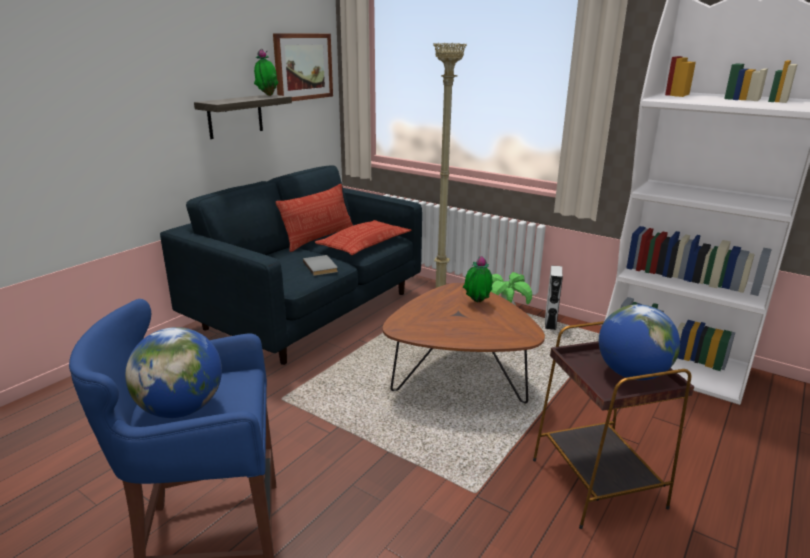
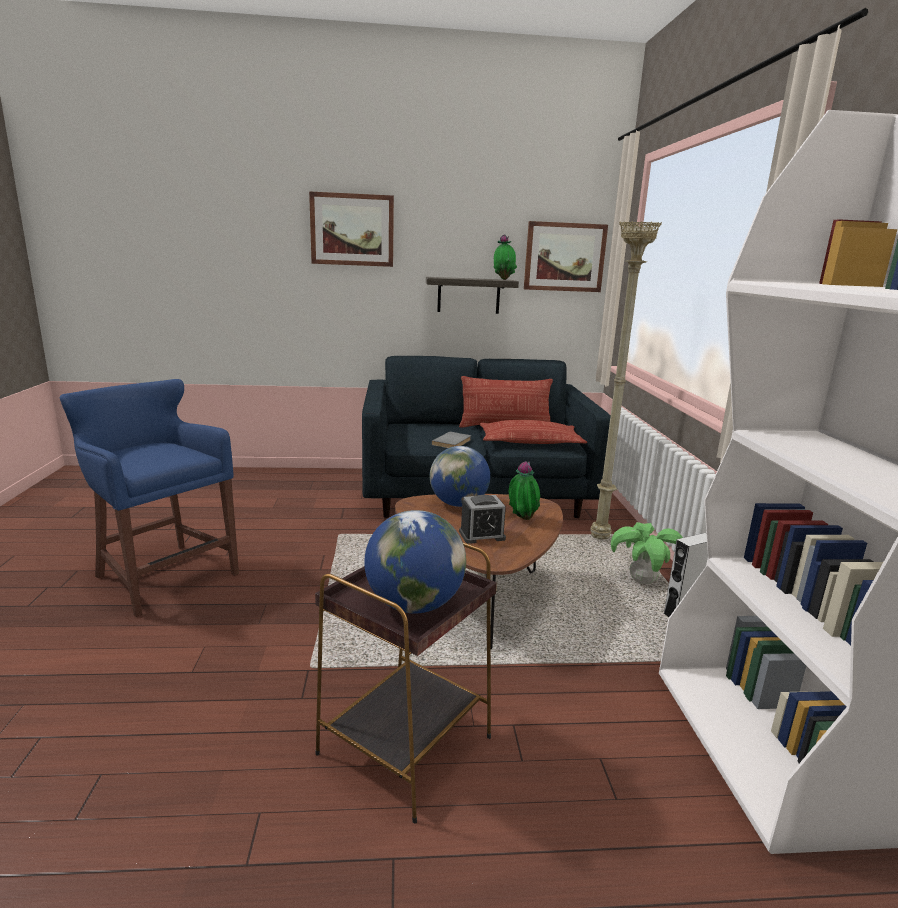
camera: 50 degrees right, 5 degrees down
globe [125,327,222,418] -> globe moved to [430,446,490,507]
none -> picture [309,191,394,267]
none -> alarm clock [459,495,506,544]

